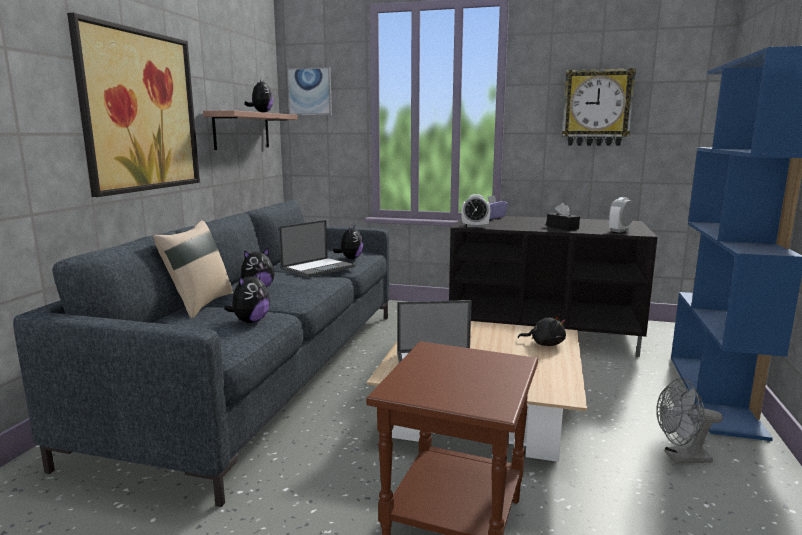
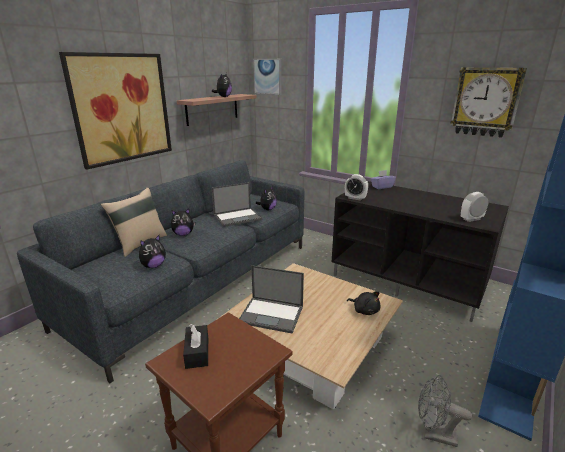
camera: 20 degrees right, 10 degrees up
black tissue box [546,203,580,231] -> black tissue box moved to [183,324,208,369]

